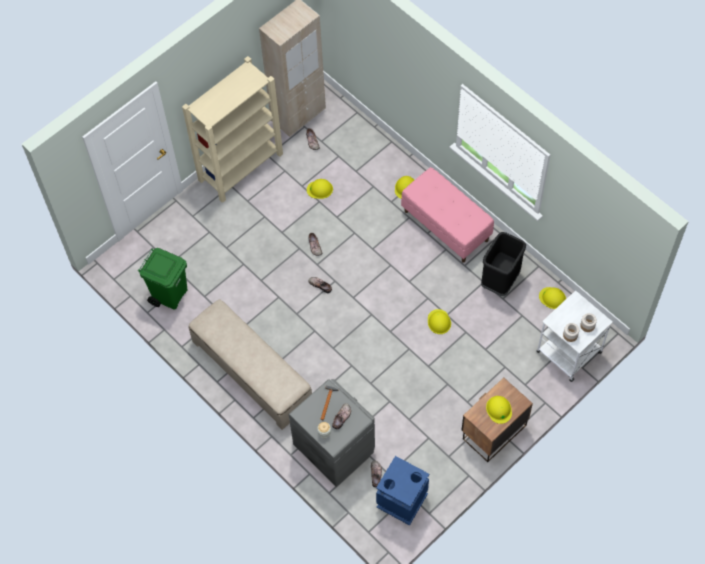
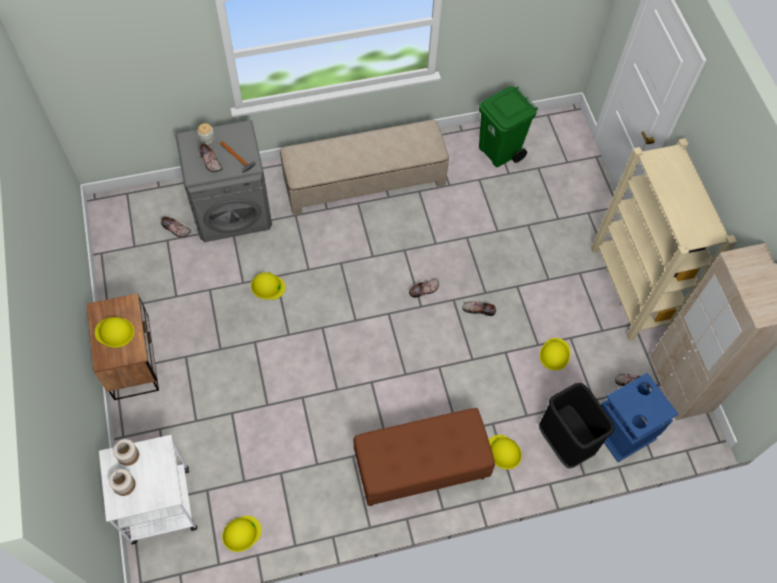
camera: 115 degrees right, 0 degrees up
blue trash can [376,456,429,526] -> blue trash can moved to [601,373,678,462]
pink bench [401,167,494,263] -> brown bench [353,408,495,506]
yellow hard hat [428,309,451,334] -> yellow hard hat moved to [251,272,286,300]
black trash can [481,232,526,296] -> black trash can moved to [539,383,615,469]

